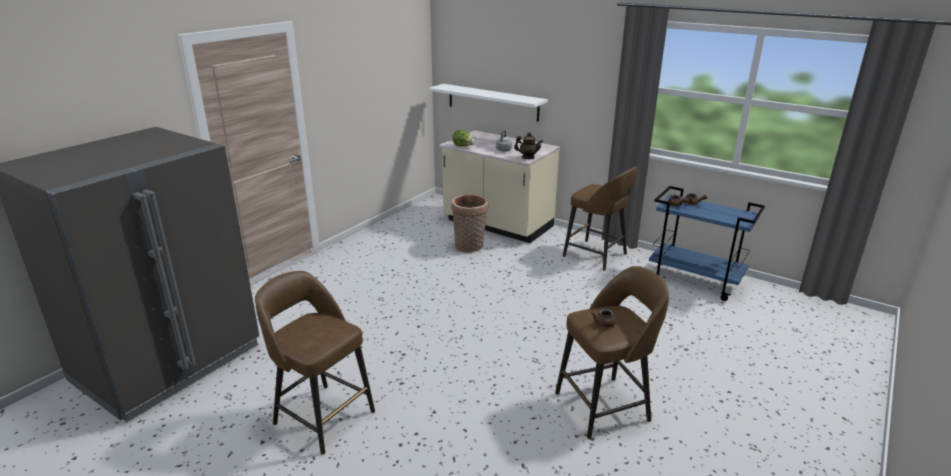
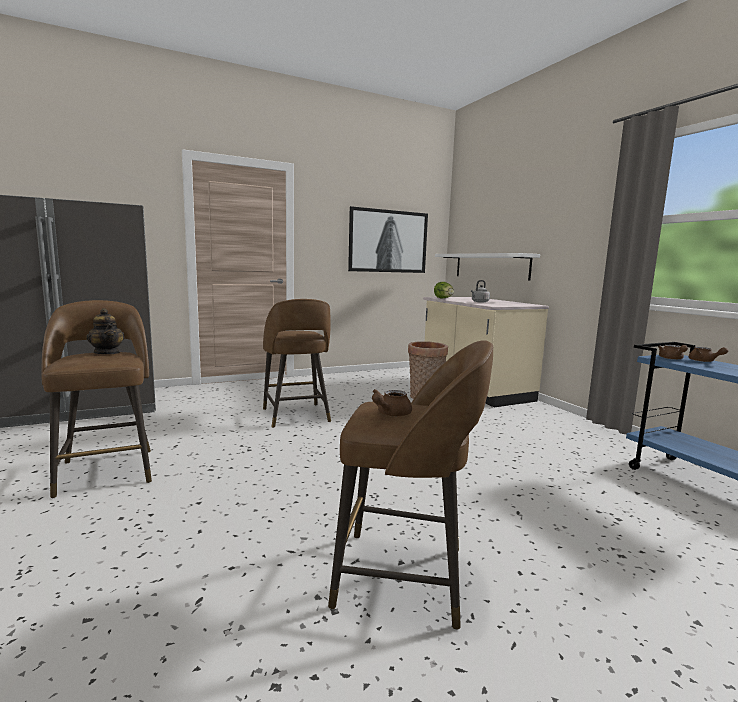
camera: 30 degrees right, 15 degrees down
teapot [514,132,543,159] -> teapot moved to [86,308,124,354]
brown stool [563,166,637,271] -> brown stool moved to [263,299,331,428]
none -> picture [348,206,428,273]

